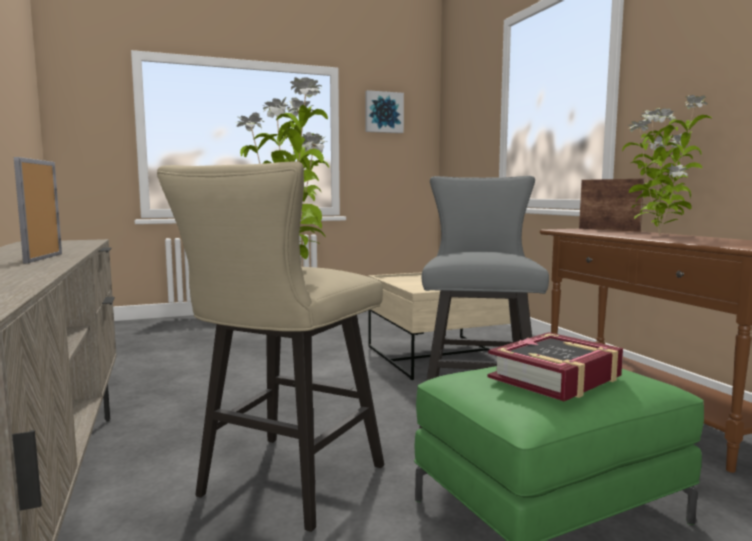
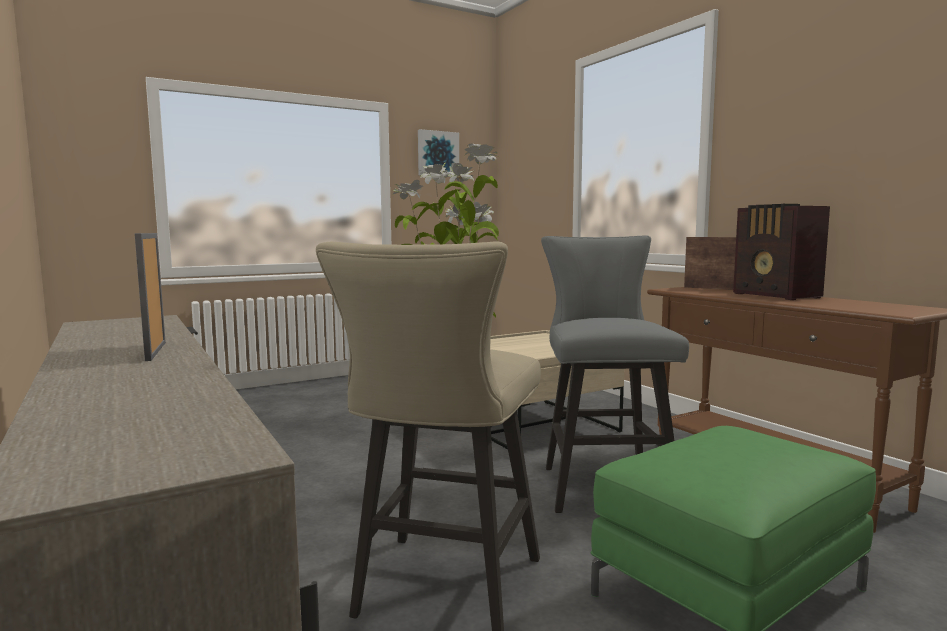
camera: 10 degrees left, 0 degrees up
book [487,332,623,401] -> none
potted plant [622,95,712,235] -> radio [733,204,830,300]

